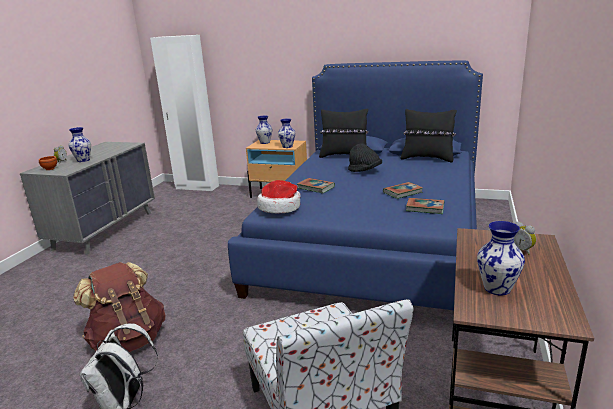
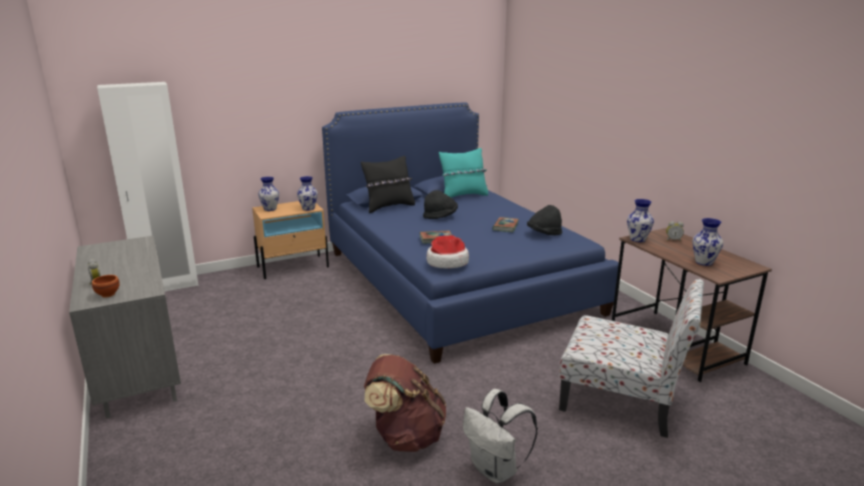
camera: 45 degrees left, 0 degrees up
vase [69,127,91,162] -> vase moved to [627,199,654,242]
black pillow [400,109,457,163] -> turquoise pillow [439,148,488,198]
book [406,198,444,214] -> black hat [527,205,562,236]

